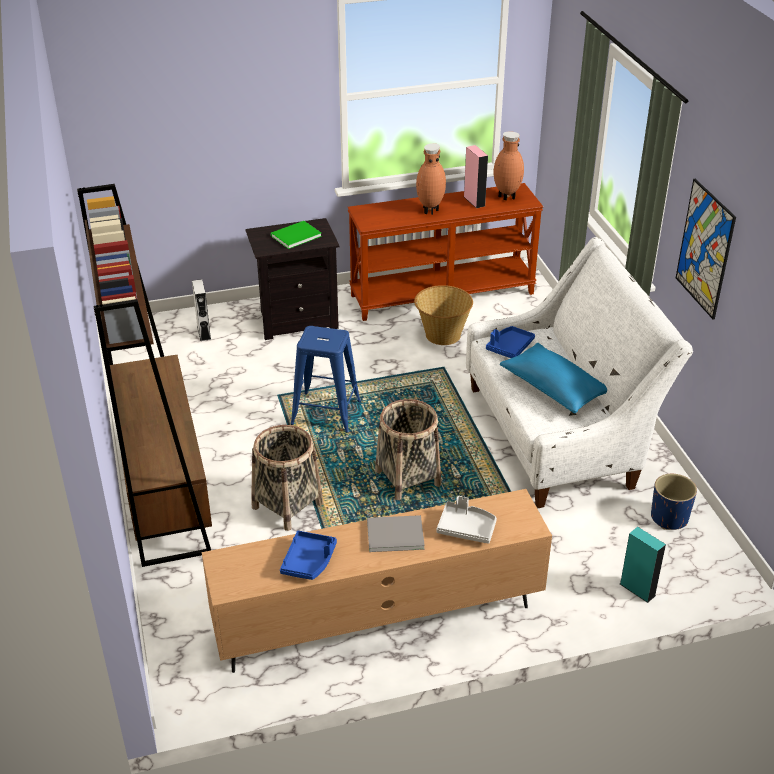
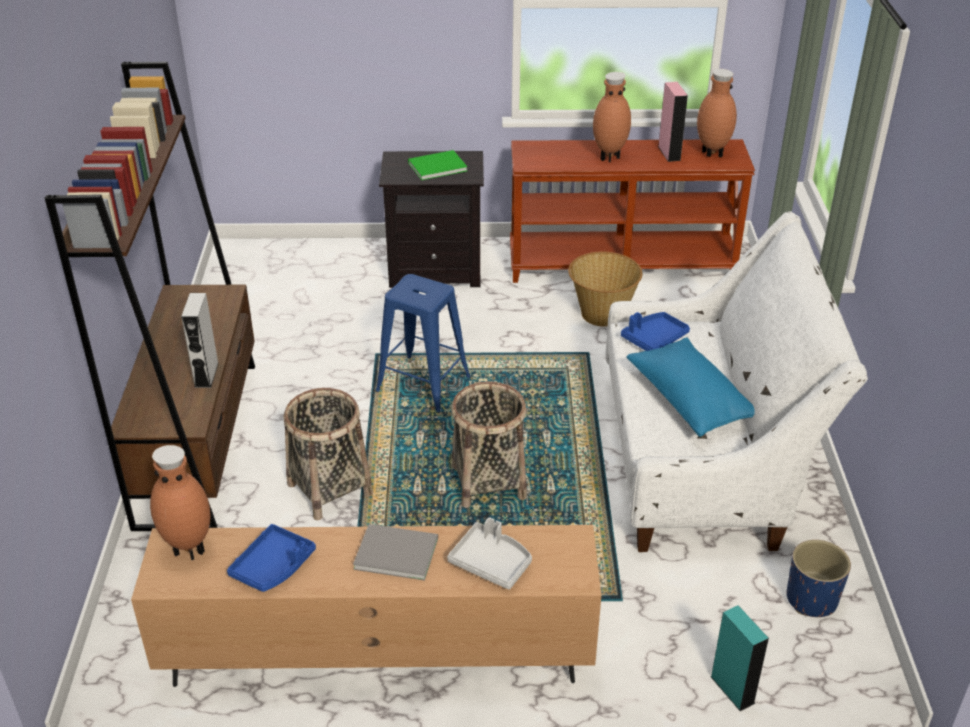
camera: 15 degrees right, 0 degrees up
grey speaker [192,279,211,341] -> grey speaker moved to [181,293,219,388]
picture [676,179,736,320] -> none
none -> brown vase [150,445,211,560]

